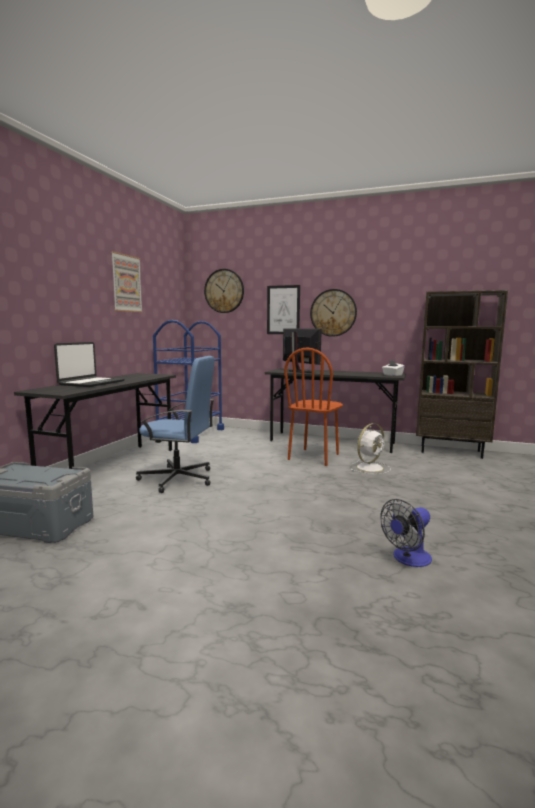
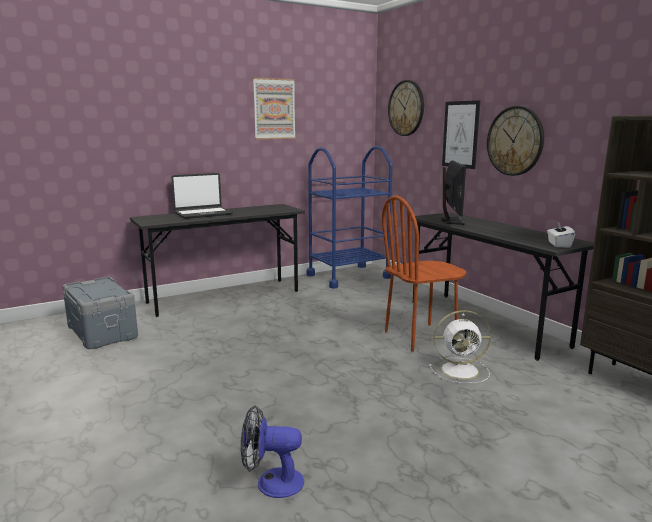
camera: 40 degrees right, 5 degrees up
blue office chair [136,356,215,493] -> none

